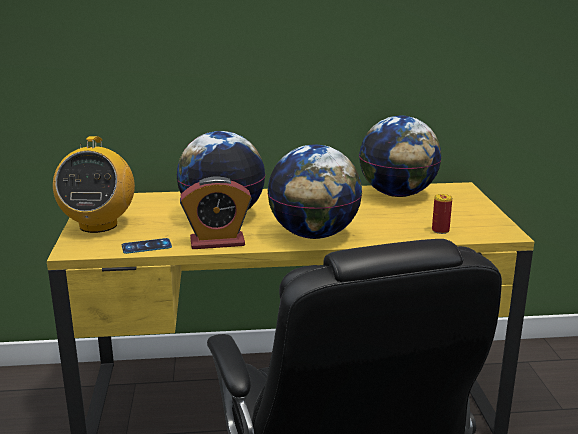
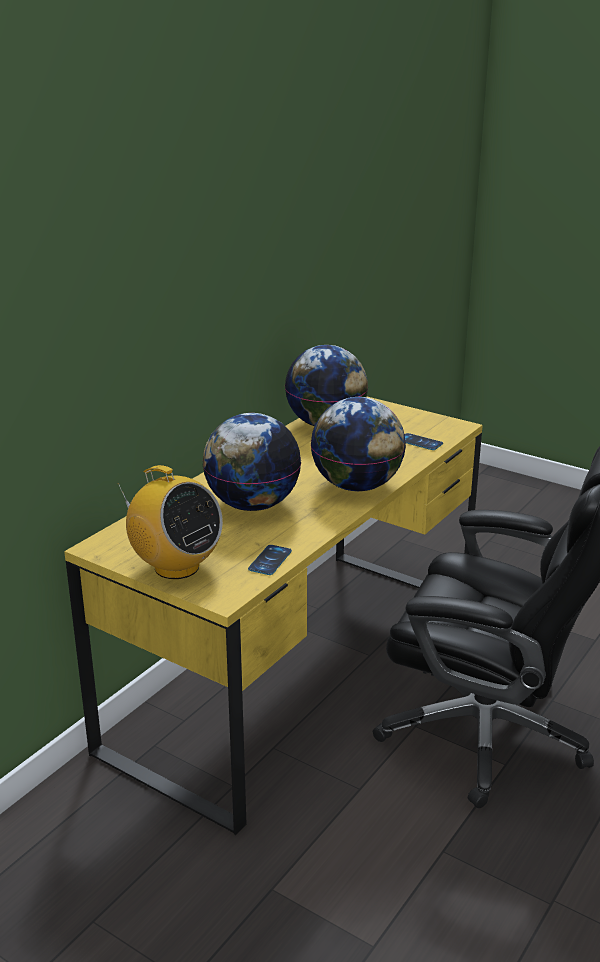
camera: 50 degrees left, 5 degrees up
alarm clock [180,176,252,249] -> none
can [432,194,452,234] -> phone [405,433,443,450]

